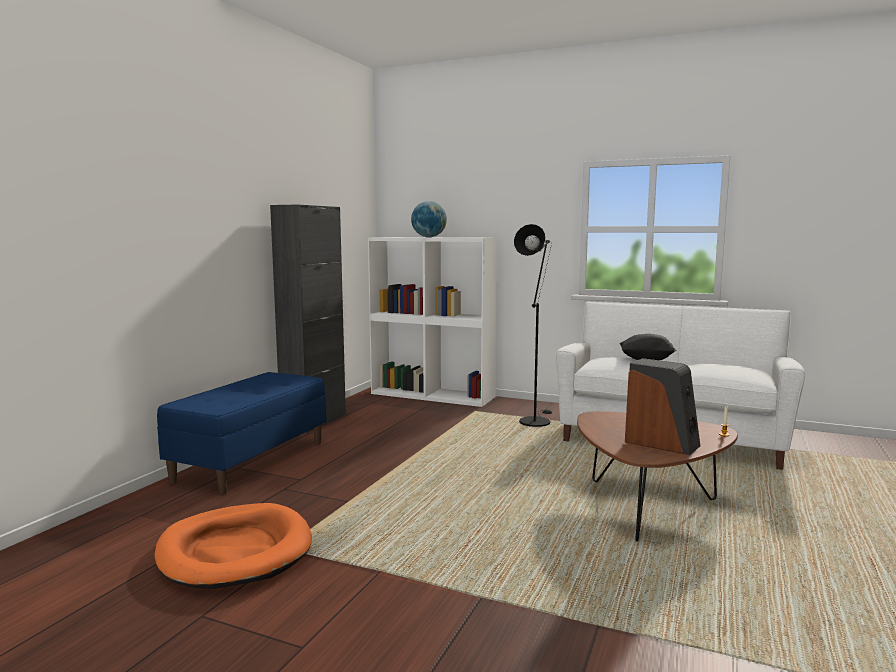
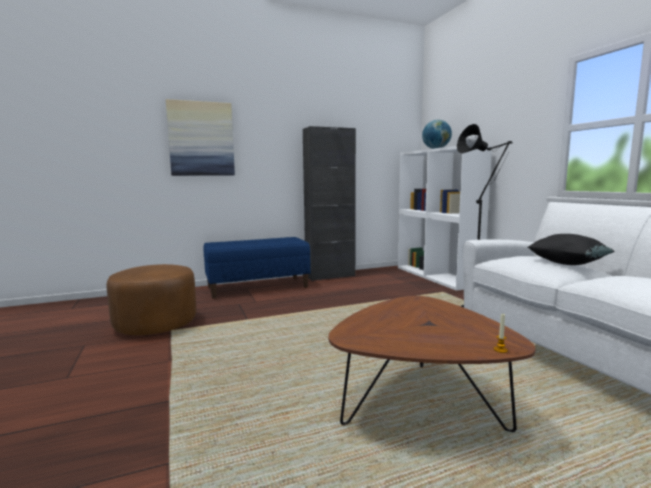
camera: 45 degrees right, 0 degrees up
orange dog bed [154,503,312,589] -> brown ottoman [107,264,197,335]
speaker [625,358,700,455] -> none
none -> picture [166,99,235,176]

